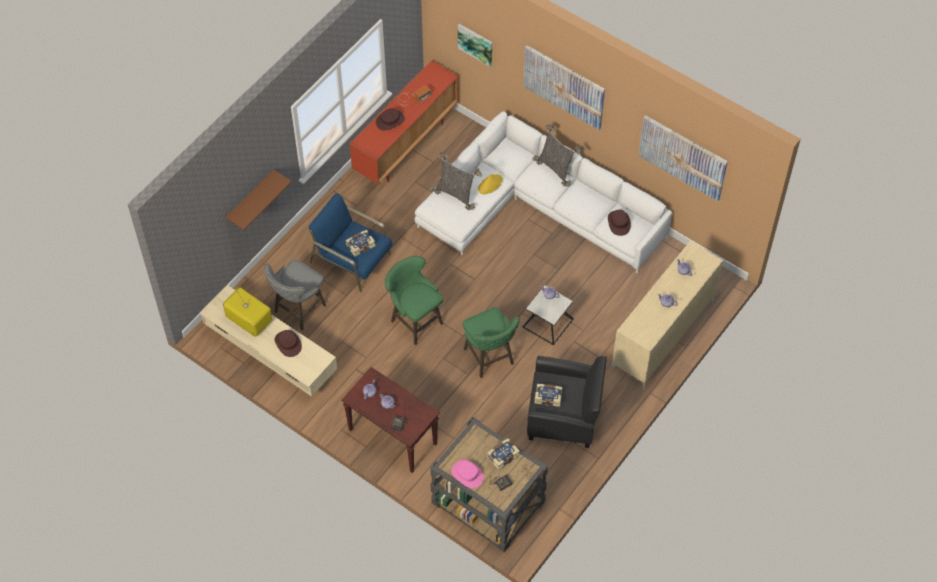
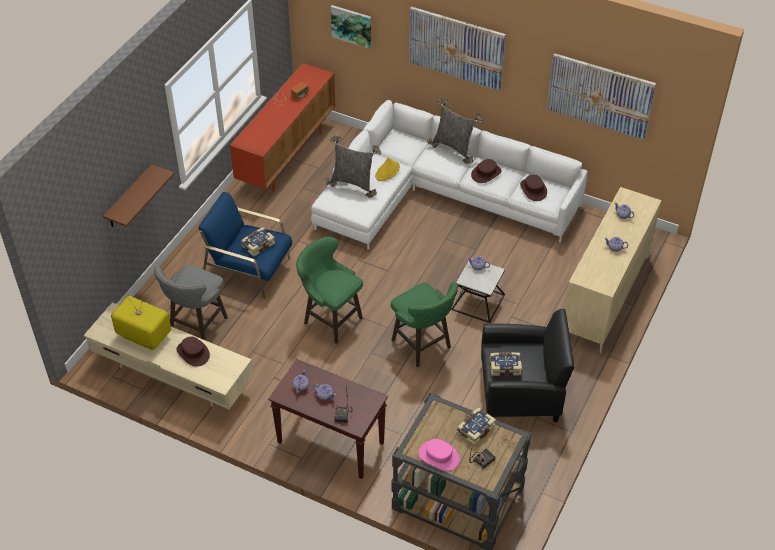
camera: 10 degrees left, 10 degrees down
brown hat [376,108,405,131] -> brown hat moved to [471,159,501,183]

